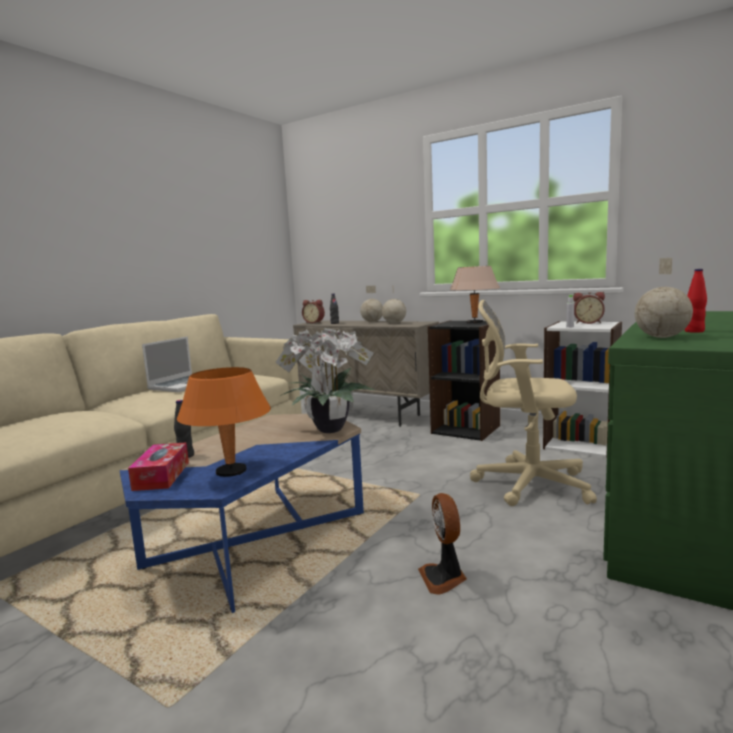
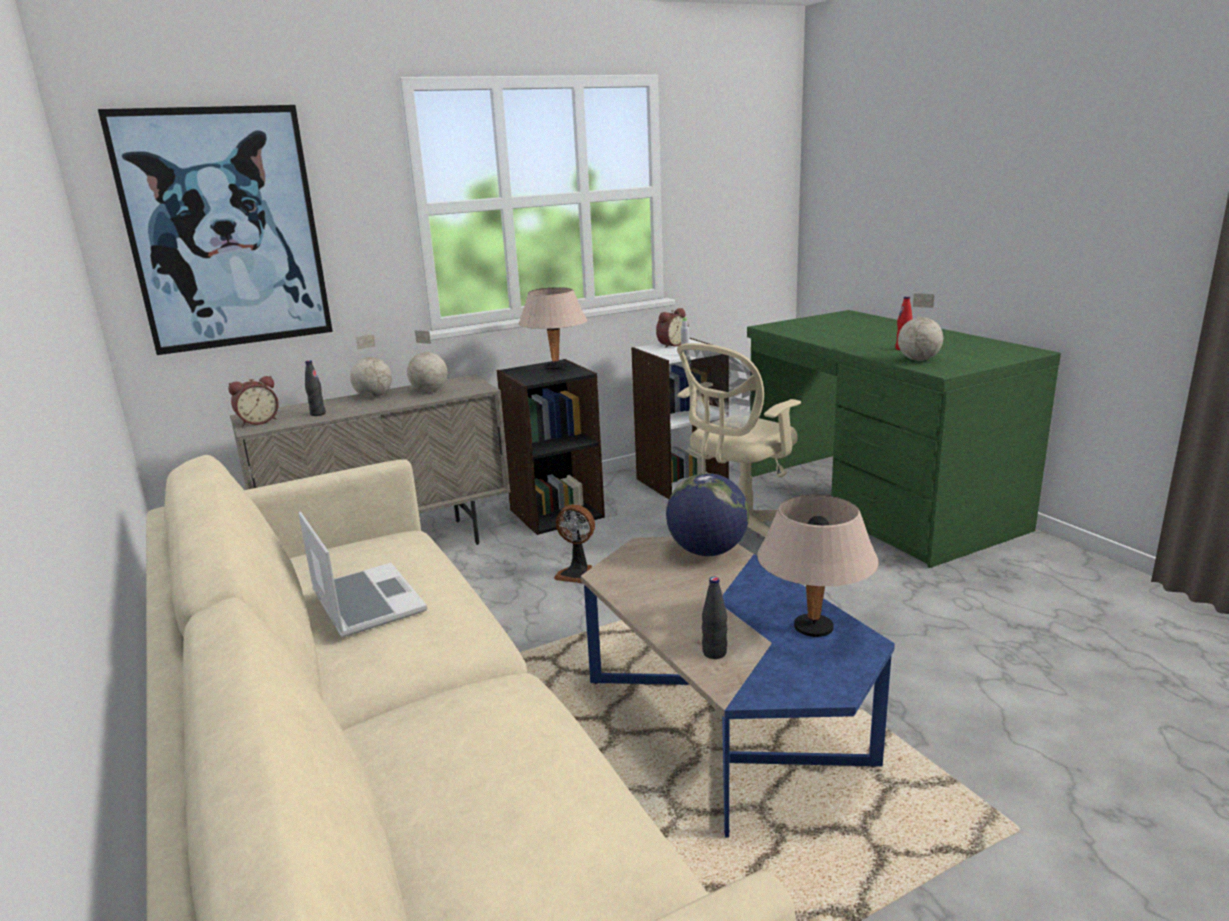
camera: 60 degrees left, 10 degrees up
tissue box [128,442,189,491] -> none
orange table lamp [177,367,271,477] -> beige table lamp [757,494,879,637]
potted plant [275,327,375,433] -> globe [666,473,749,556]
fan [418,493,467,595] -> fan moved to [554,504,595,583]
none -> picture [98,105,333,355]

